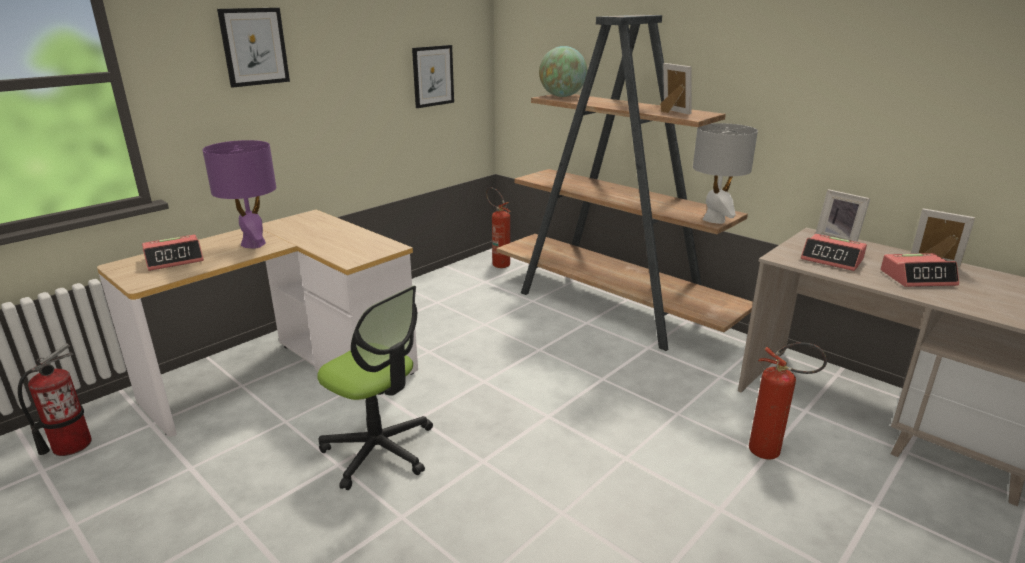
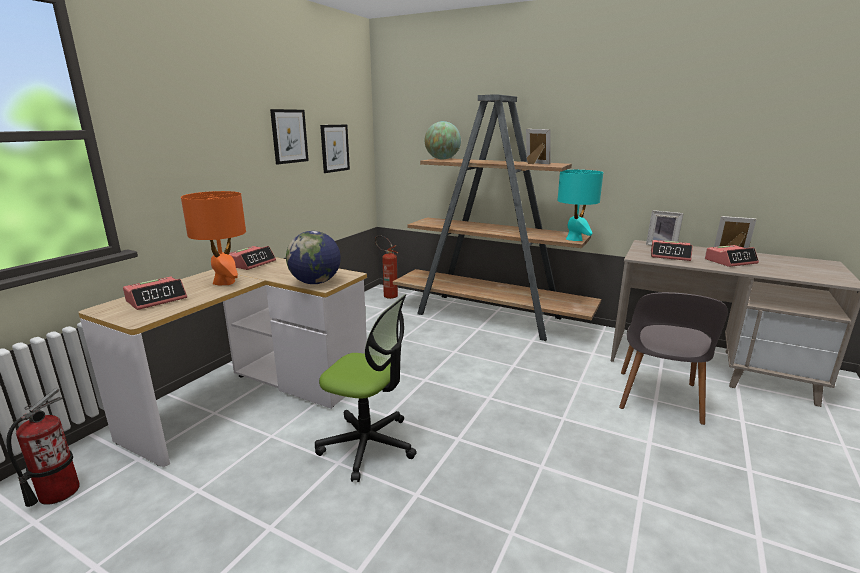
camera: 15 degrees left, 5 degrees down
purple table lamp [202,140,276,249] -> orange table lamp [181,191,246,285]
picture [217,8,290,88] -> picture moved to [270,109,309,164]
grey table lamp [693,123,758,224] -> turquoise table lamp [557,170,603,241]
fire extinguisher [749,343,827,459] -> grey chair [619,292,728,425]
none -> alarm clock [229,246,276,270]
none -> globe [286,231,341,284]

